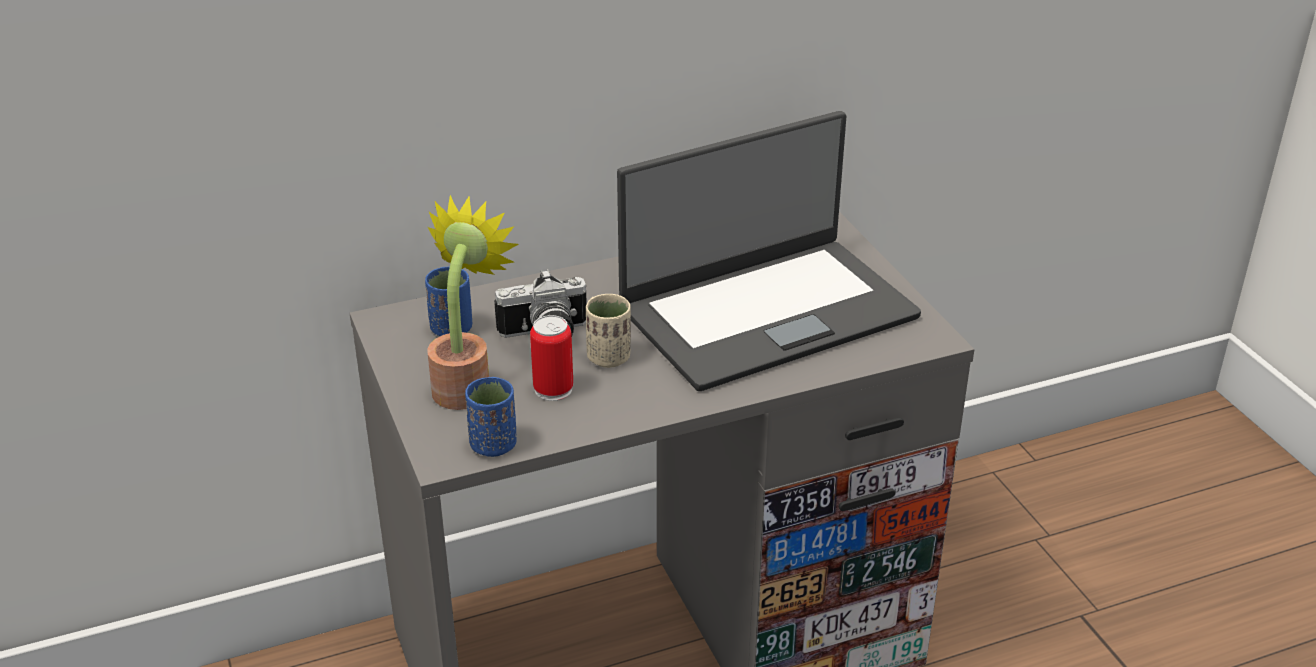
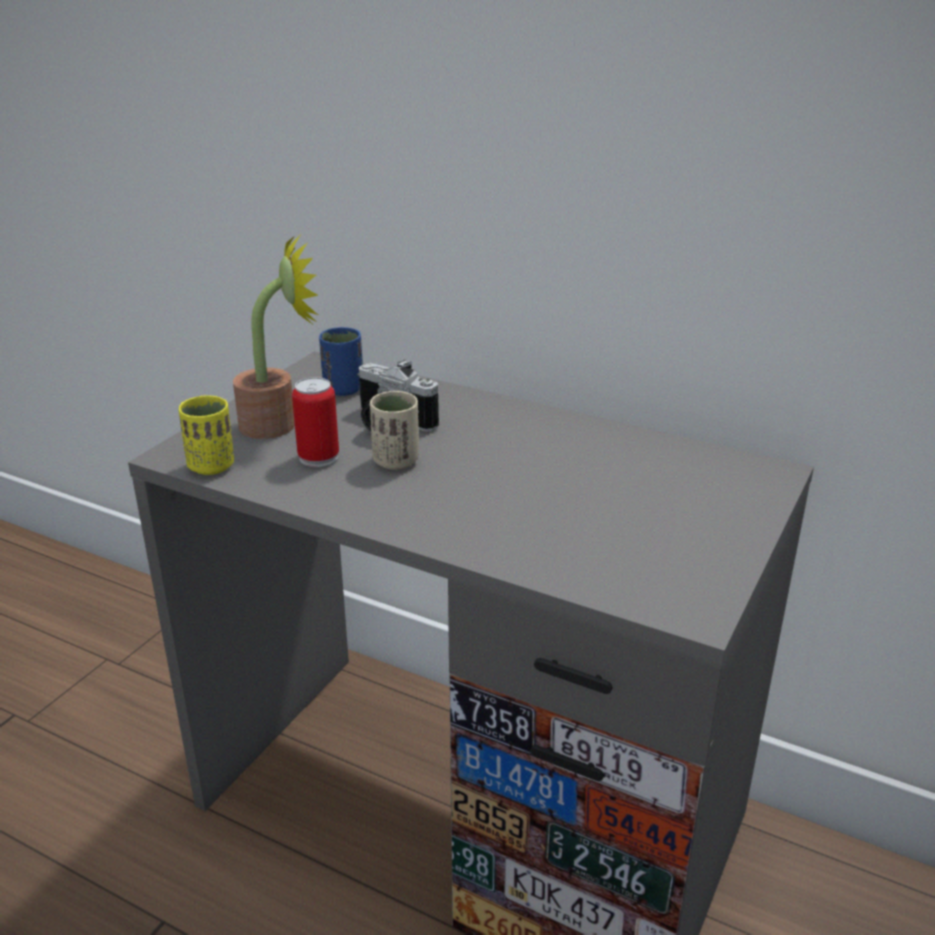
camera: 50 degrees right, 5 degrees down
blue cup [465,377,517,457] -> yellow cup [179,396,234,475]
laptop [617,111,921,391] -> none

